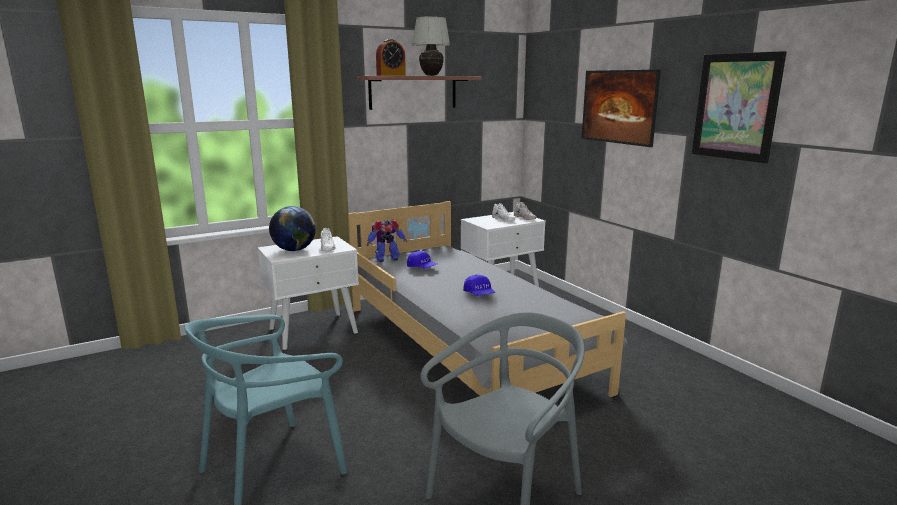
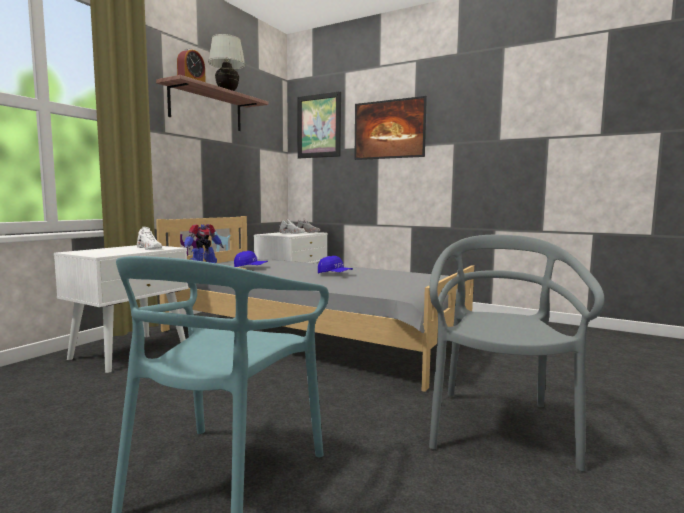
camera: 30 degrees left, 10 degrees down
globe [269,206,316,251] -> none
picture [692,51,787,163] -> picture moved to [297,91,341,158]

